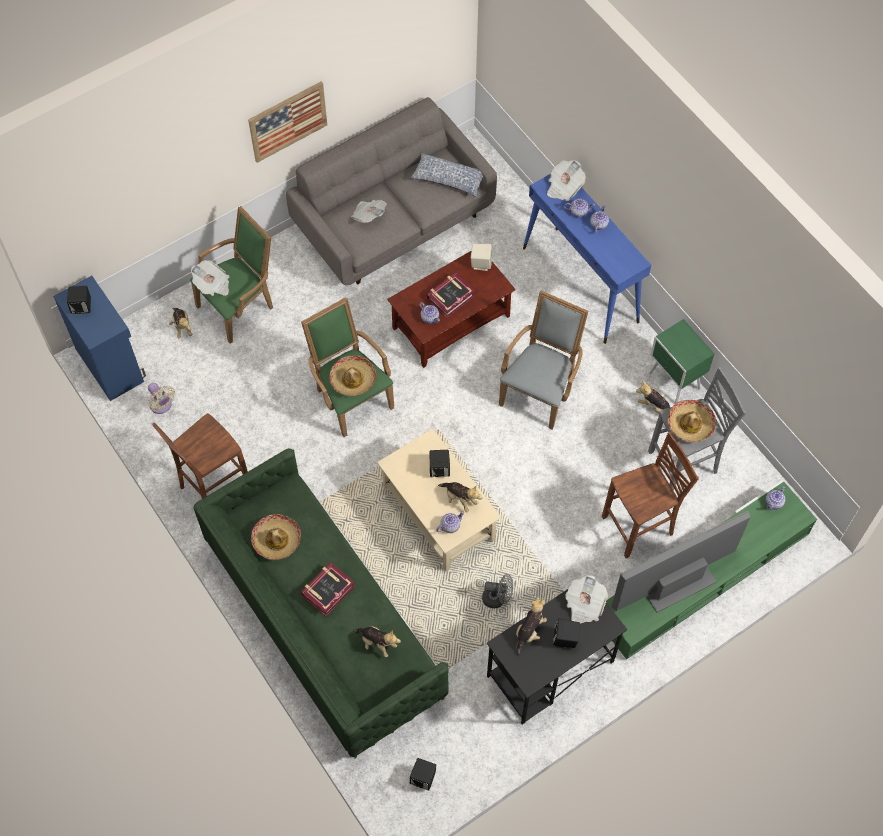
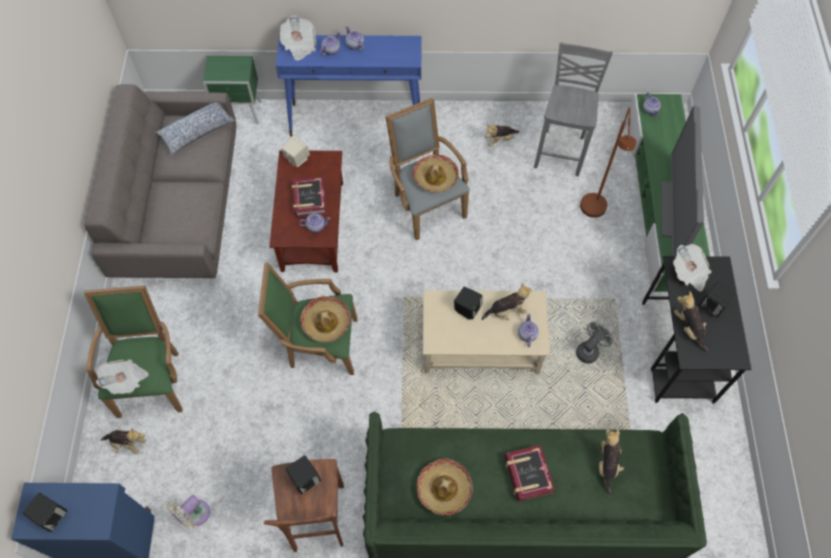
camera: 55 degrees left, 0 degrees up
beige fan [148,383,175,414] -> beige fan turned 135 degrees clockwise [166,495,210,529]
picture [248,81,327,163] -> none
newspaper [351,199,387,223] -> none
plush toy [352,626,401,657] -> plush toy turned 60 degrees counterclockwise [599,429,624,495]
black speaker [410,758,436,790] -> black speaker moved to [286,455,321,495]
brown stool [602,432,699,558] -> brown floor lamp [580,108,637,218]
green nightstand [649,319,715,403] -> green nightstand moved to [203,56,262,124]
hat [668,400,716,442] -> hat moved to [412,154,459,192]

